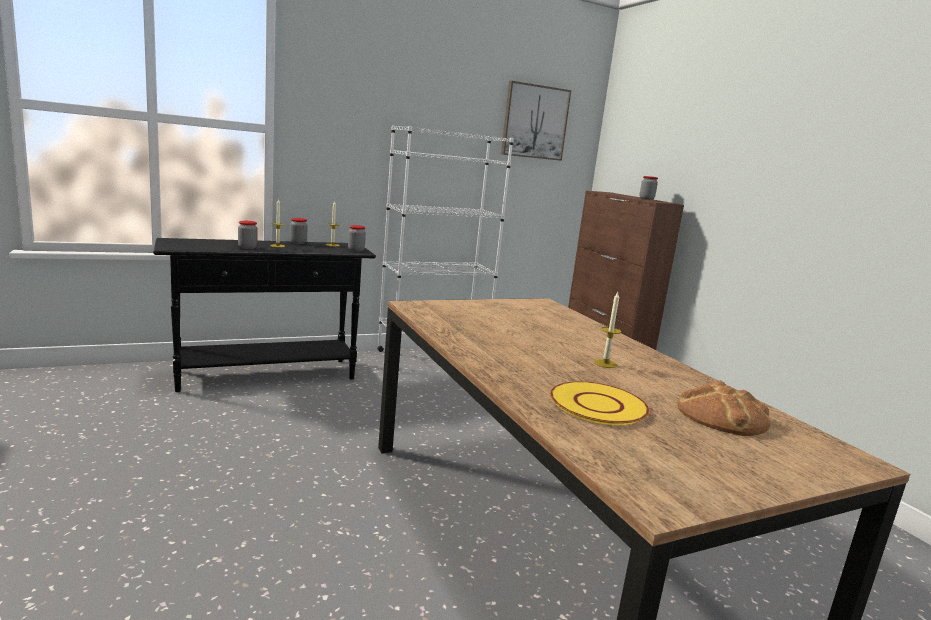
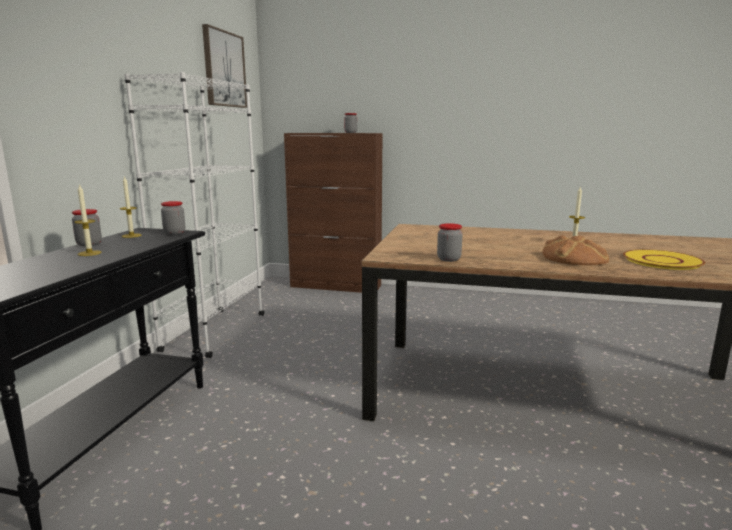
camera: 50 degrees left, 0 degrees up
jar [238,221,258,249] -> jar moved to [437,223,463,262]
bread [678,380,771,436] -> bread moved to [542,235,609,266]

